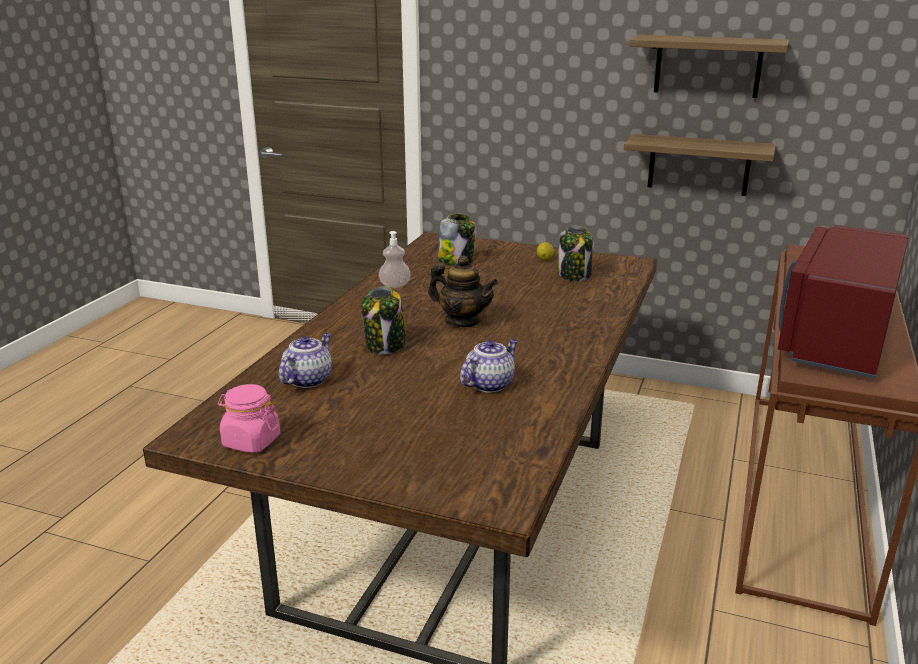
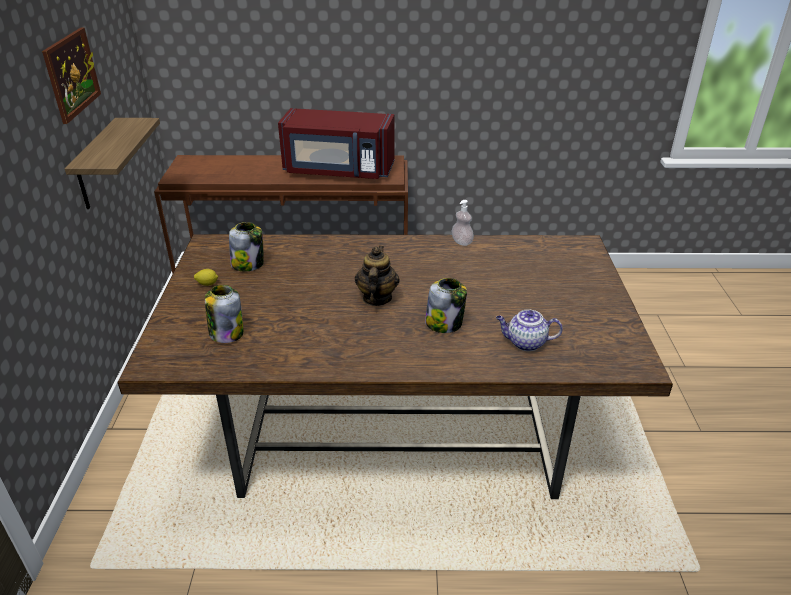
camera: 110 degrees left, 10 degrees up
pink jar [218,384,280,453] -> none
soap dispenser [379,231,411,288] -> soap dispenser moved to [452,200,474,246]
teapot [460,339,518,393] -> none
shelf [629,34,789,98] -> picture [42,28,101,124]

